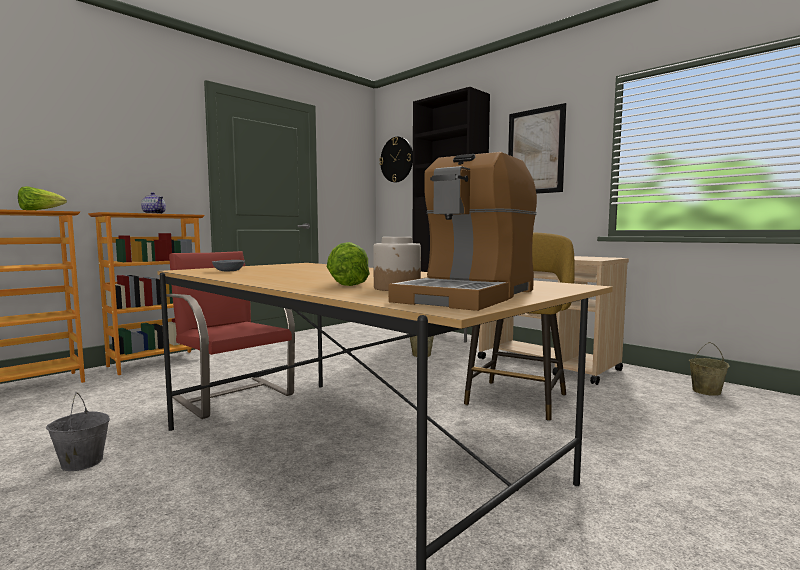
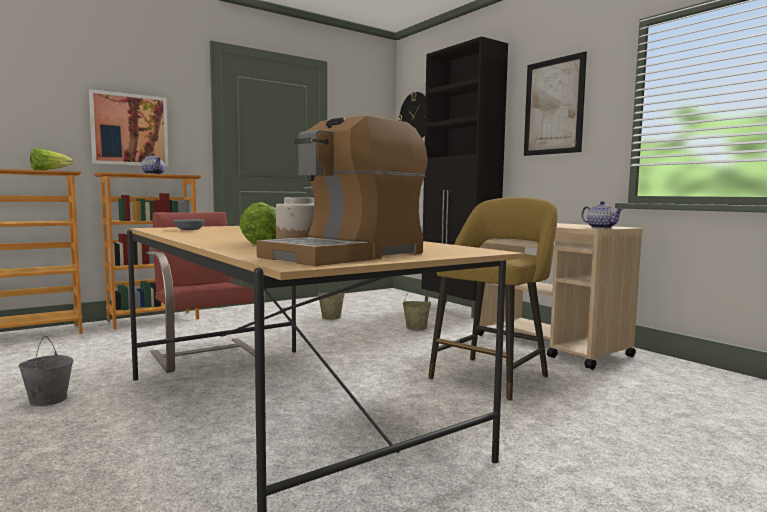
camera: 10 degrees right, 0 degrees up
beige bucket [689,342,729,396] -> beige bucket moved to [318,282,345,320]
none -> picture [89,89,169,167]
none -> teapot [581,201,624,229]

